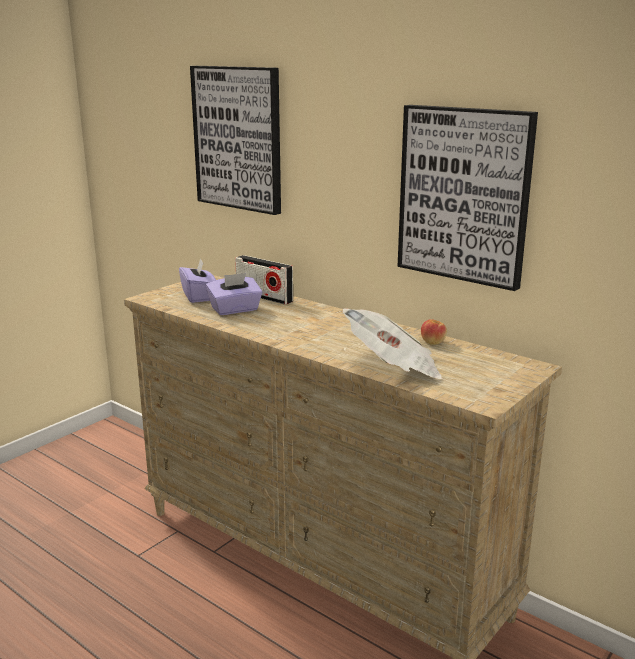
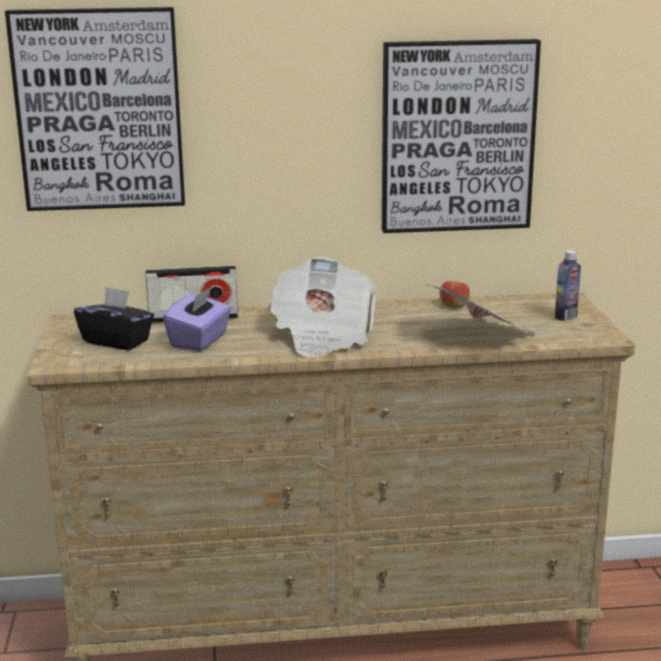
camera: 45 degrees left, 0 degrees up
purple tissue box [179,258,216,303] -> black tissue box [74,287,154,350]
none -> newspaper [268,257,377,357]
none -> bottle [555,250,581,321]

